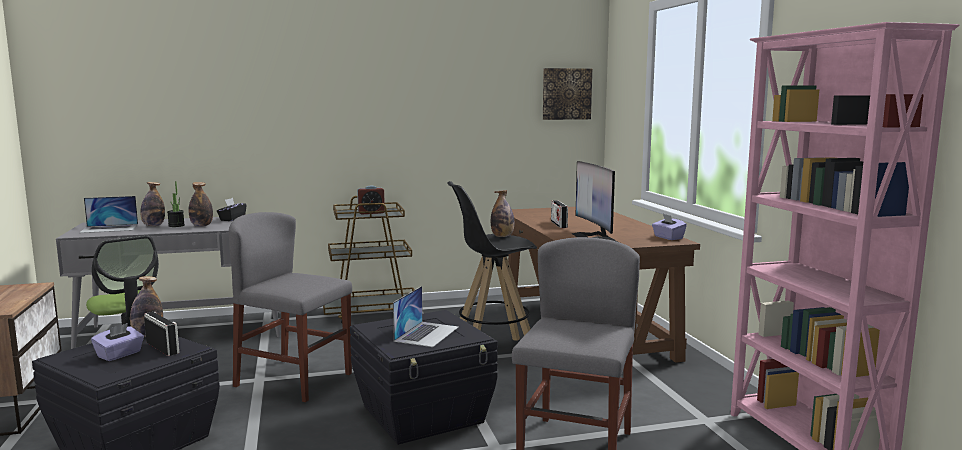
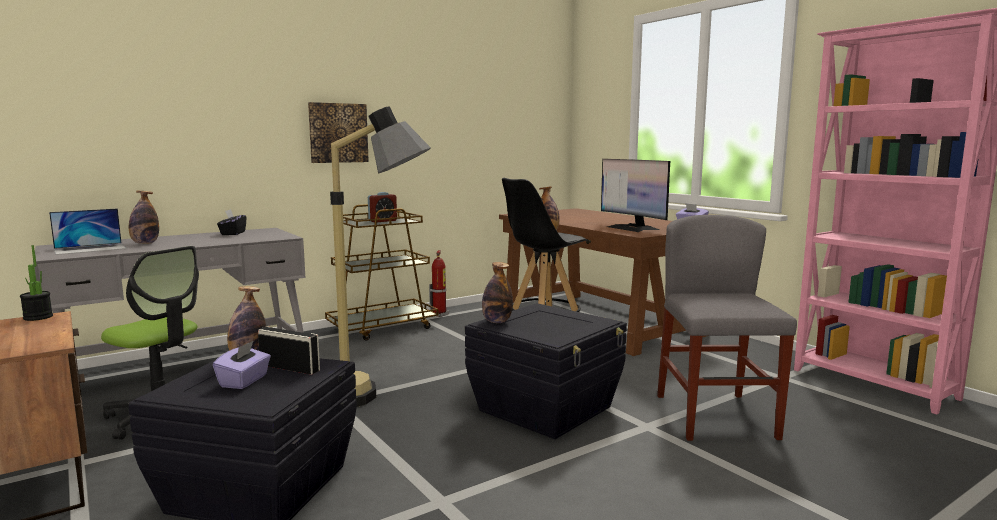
camera: 20 degrees left, 0 degrees up
potted plant [167,182,185,227] -> potted plant moved to [20,245,53,321]
bottle [188,182,213,227] -> bottle moved to [482,262,513,323]
grey chair [229,212,352,402] -> floor lamp [330,106,431,407]
laptop [393,286,459,347] -> none
picture [543,68,592,120] -> picture moved to [308,102,369,163]
radio [551,200,568,228] -> none
none -> fire extinguisher [429,250,449,317]

